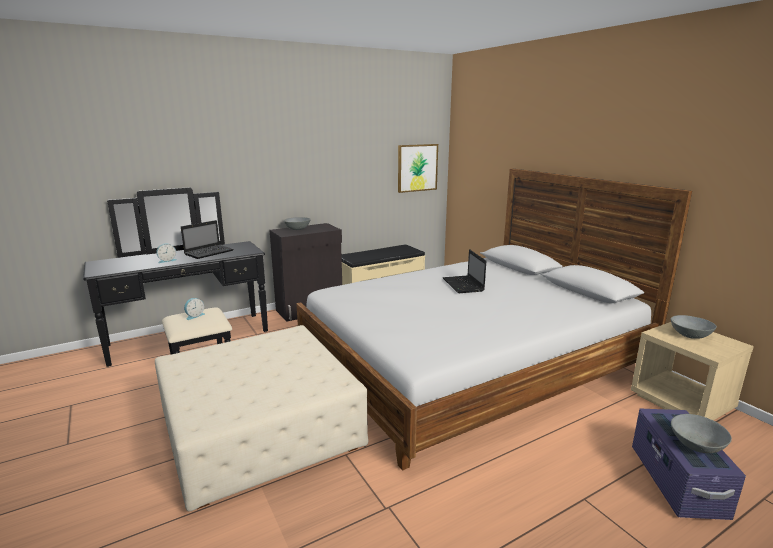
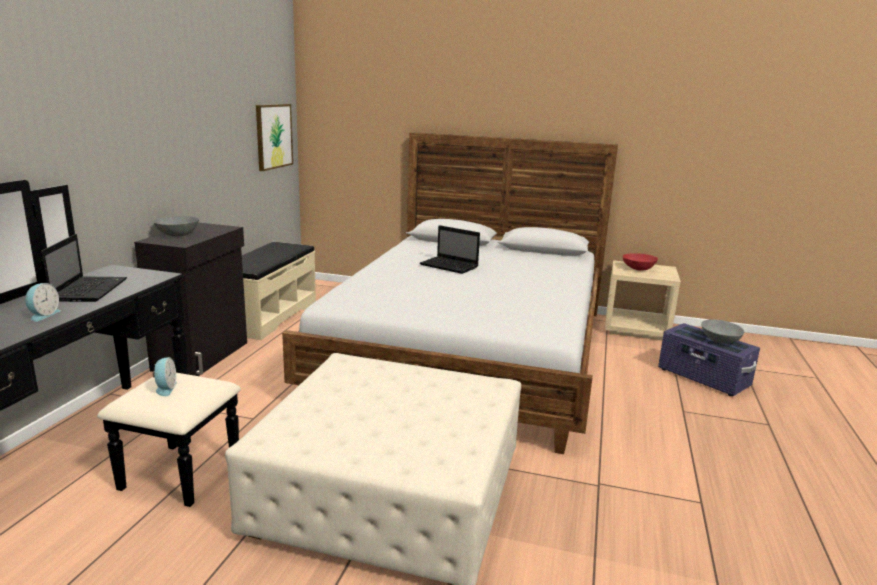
camera: 45 degrees left, 0 degrees up
grey bowl [671,315,717,339] -> red bowl [623,253,658,271]

